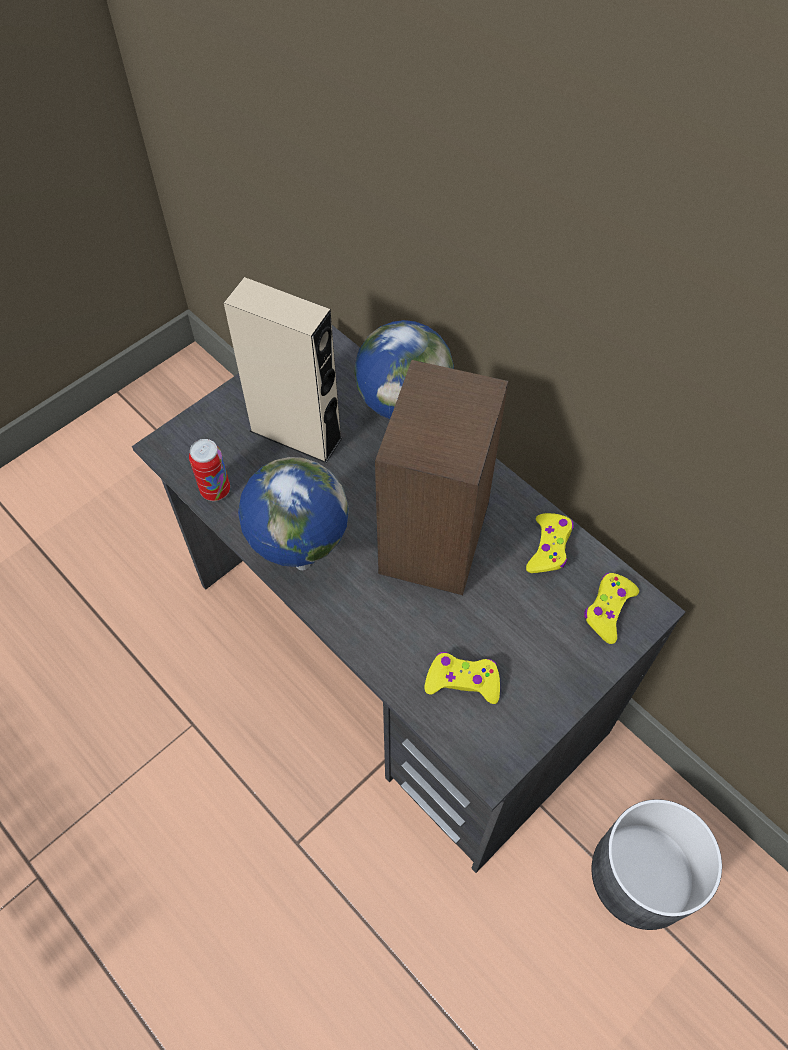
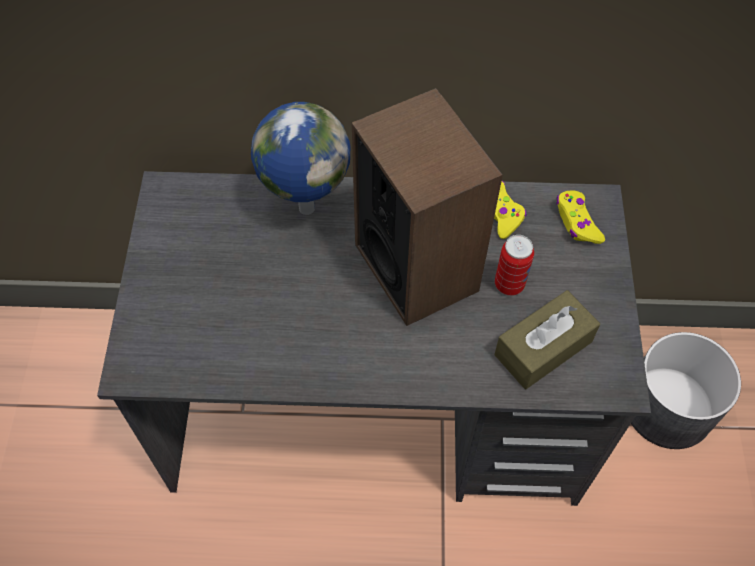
camera: 45 degrees left, 0 degrees up
can [189,439,230,501] -> can moved to [495,235,534,296]
beige speaker [224,277,343,463] -> none
globe [238,457,349,570] -> none
yellow game controller [425,652,500,704] -> brown tissue box [494,290,600,389]

